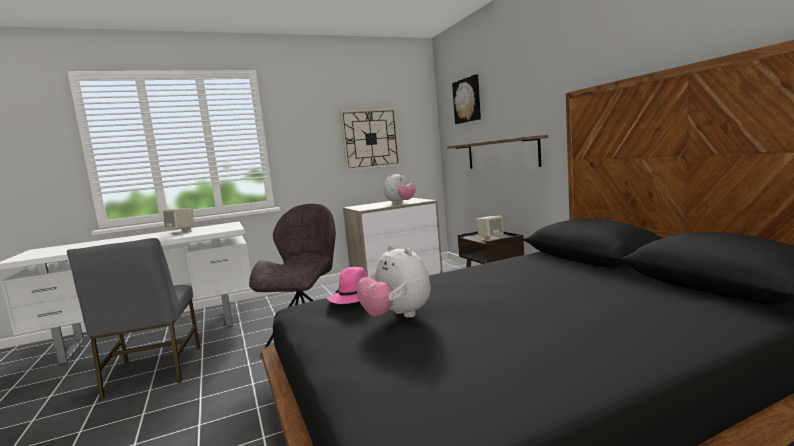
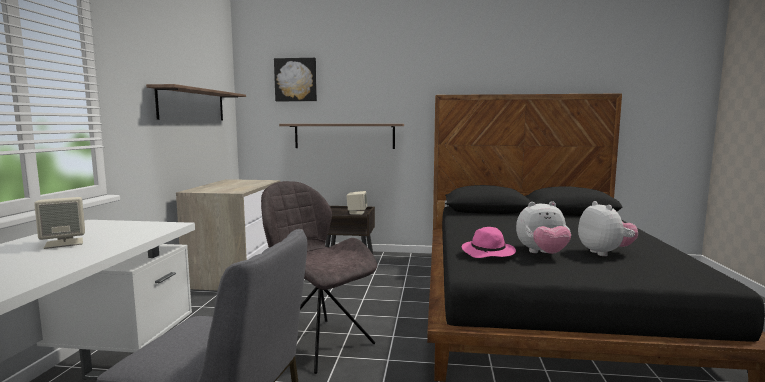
camera: 60 degrees left, 0 degrees up
wall clock [340,108,401,171] -> shelf [146,84,246,120]
plush toy [384,172,416,204] -> plush toy moved to [578,201,638,256]

